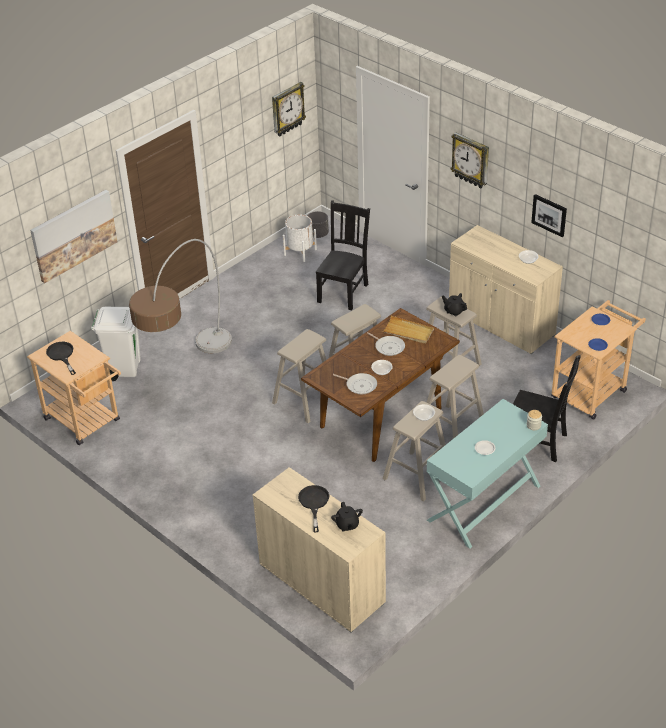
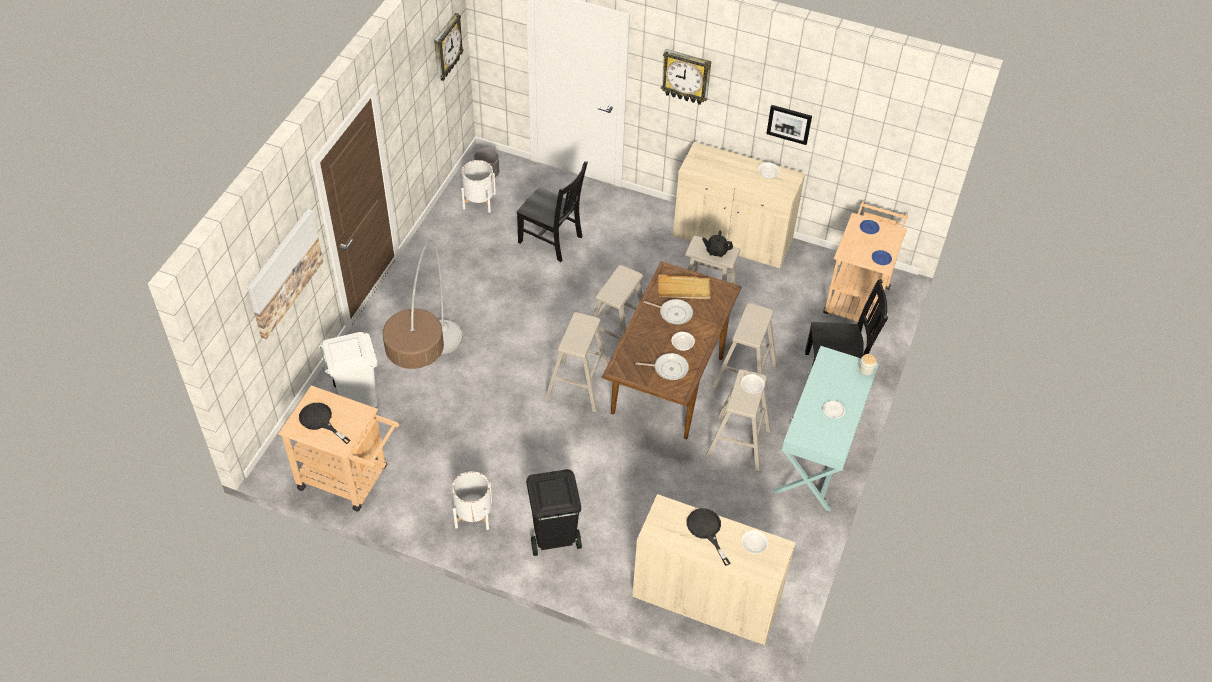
camera: 25 degrees left, 10 degrees up
black chair [316,200,370,311] -> black chair turned 120 degrees clockwise [517,161,588,262]
black teapot [331,502,363,532] -> bowl [741,530,768,554]
none -> white planter [452,471,492,530]
none -> black trash can [526,469,582,556]

